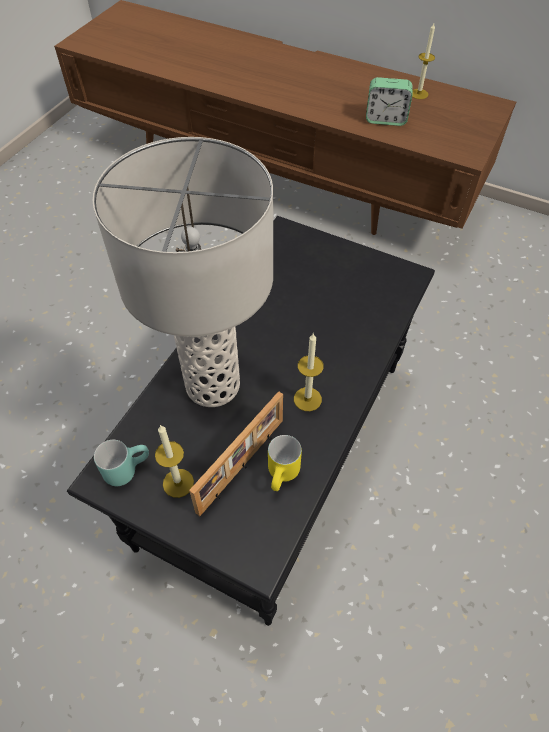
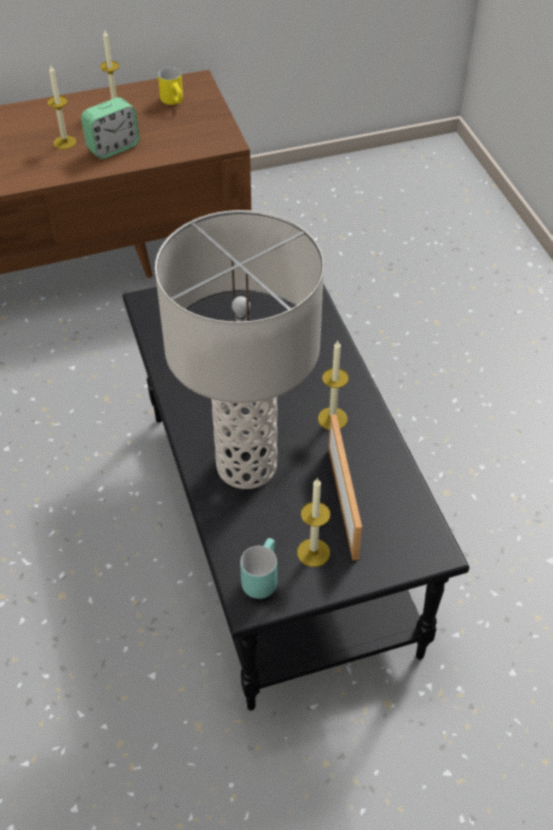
camera: 45 degrees left, 5 degrees down
yellow mug [268,435,302,491] -> yellow mug moved to [158,67,183,105]
none -> candle [47,64,76,149]

